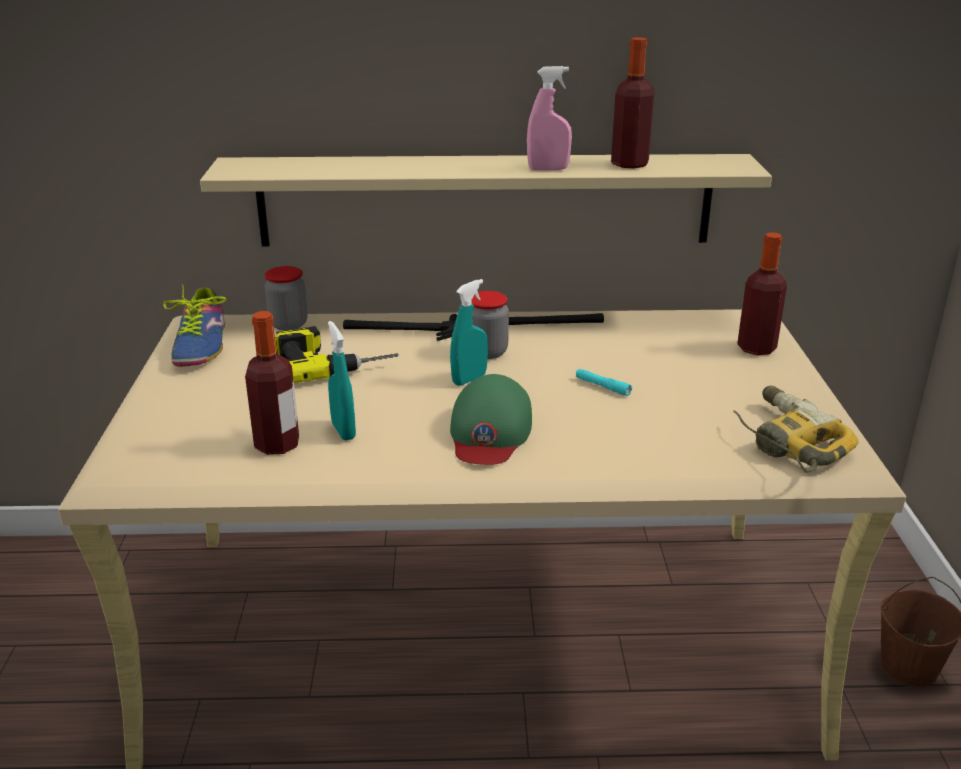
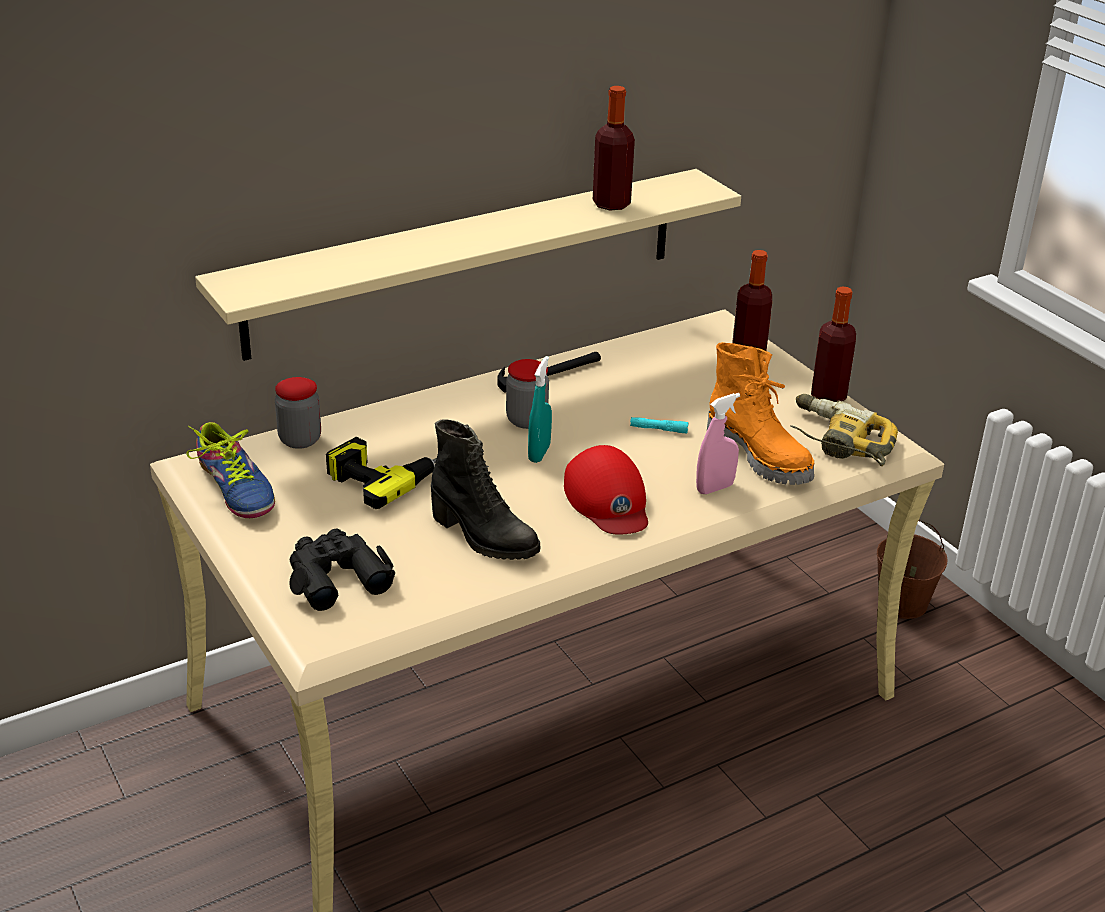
camera: 30 degrees left, 5 degrees up
bottle [245,311,299,455] -> bottle moved to [811,287,856,402]
turquoise spray bottle [328,321,356,441] -> black boot [431,419,541,560]
hammer [343,314,457,341] -> none
green cap [450,374,532,465] -> red cap [564,445,648,535]
pink spray bottle [527,66,572,170] -> pink spray bottle moved to [696,393,740,494]
none -> black binoculars [289,529,395,611]
none -> orange boot [707,342,814,485]

